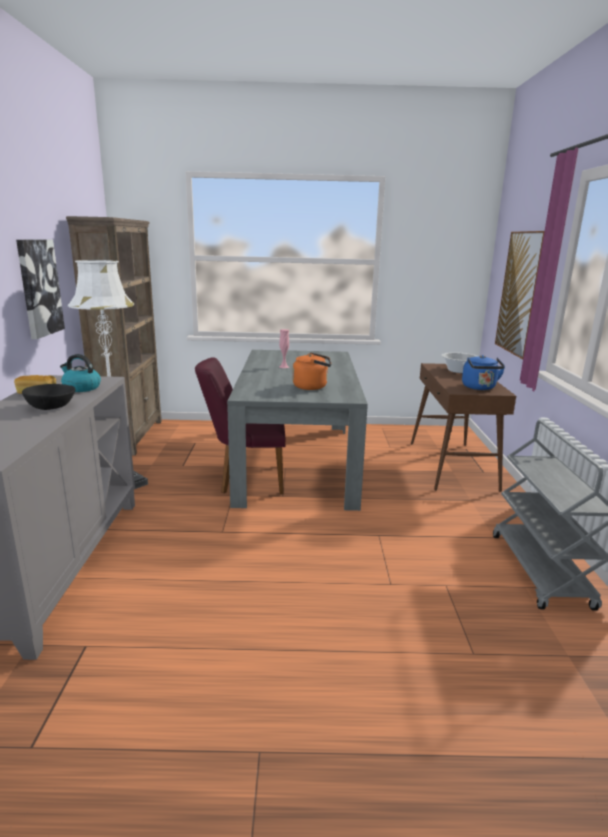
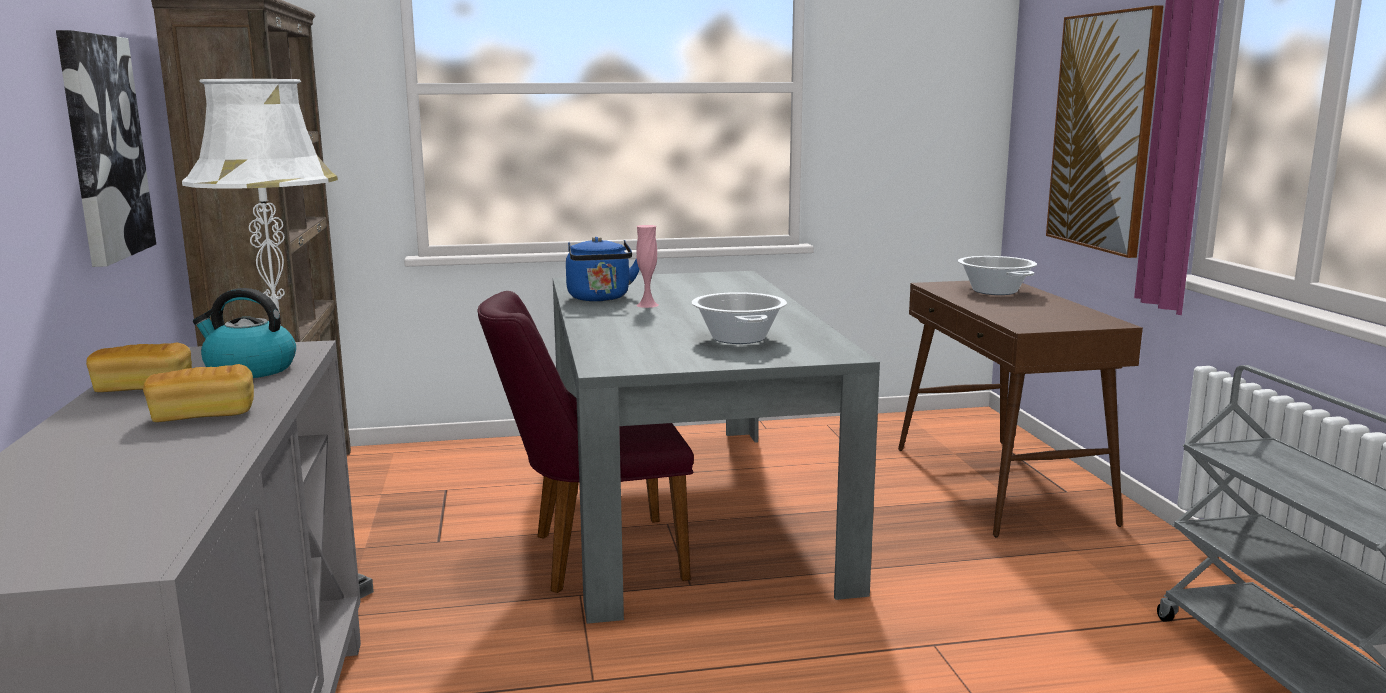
camera: 10 degrees left, 5 degrees down
black bowl [22,384,75,410] -> bread [143,364,254,422]
orange kettle [293,352,332,390] -> cooking pot [691,292,787,344]
blue kettle [462,355,505,390] -> blue kettle moved to [566,237,640,301]

